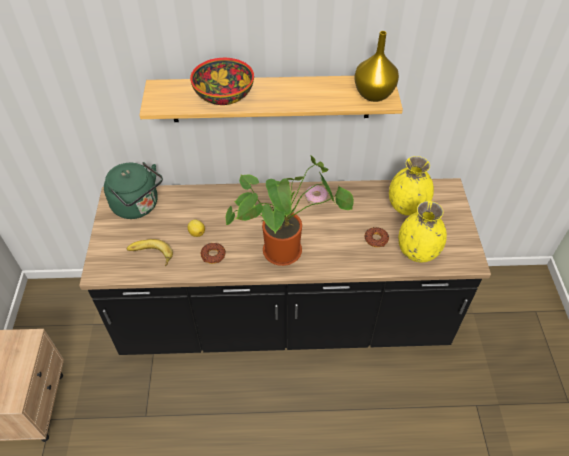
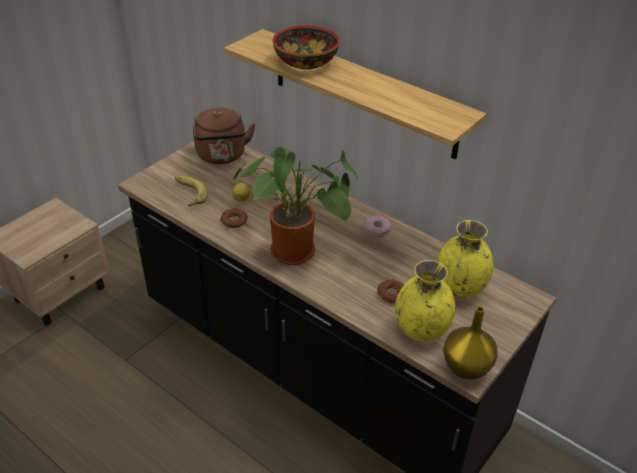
camera: 40 degrees right, 10 degrees down
green kettle [104,162,163,219] -> brown kettle [193,108,256,164]
yellow vase [354,31,399,102] -> yellow vase moved to [443,307,498,380]

